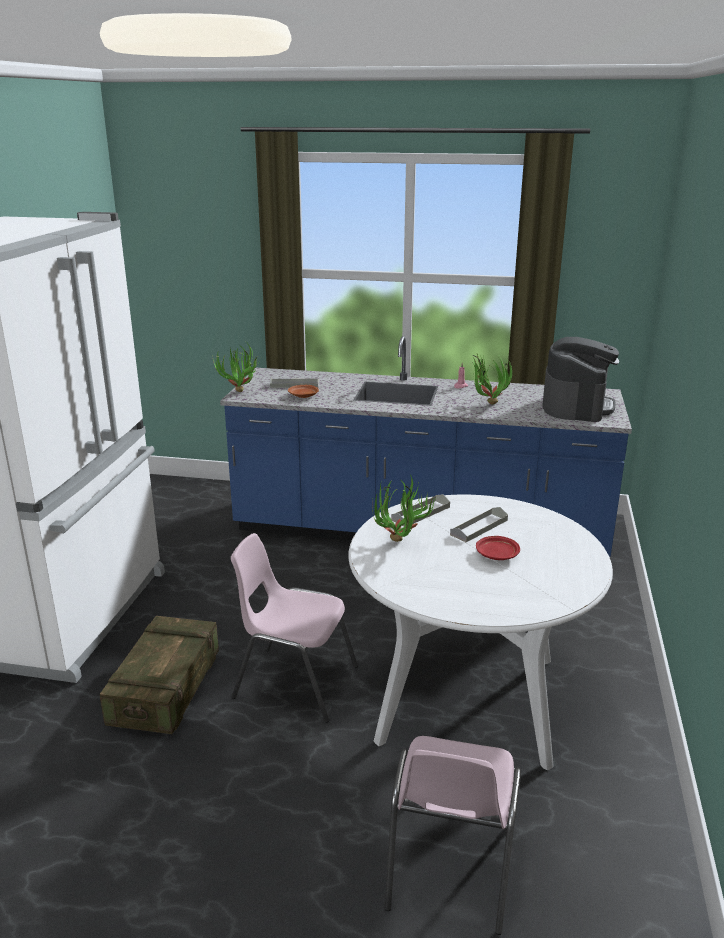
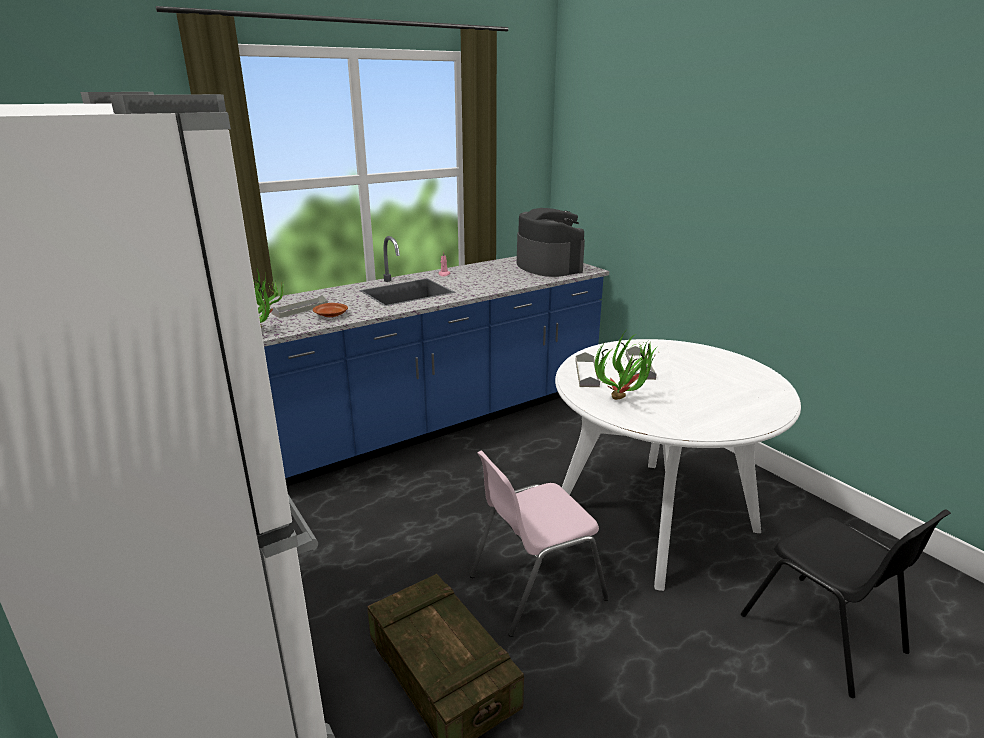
camera: 45 degrees left, 0 degrees up
pink chair [385,736,521,935] -> black chair [741,510,951,698]
potted plant [469,354,512,405] -> none
red plate [476,536,520,560] -> none

